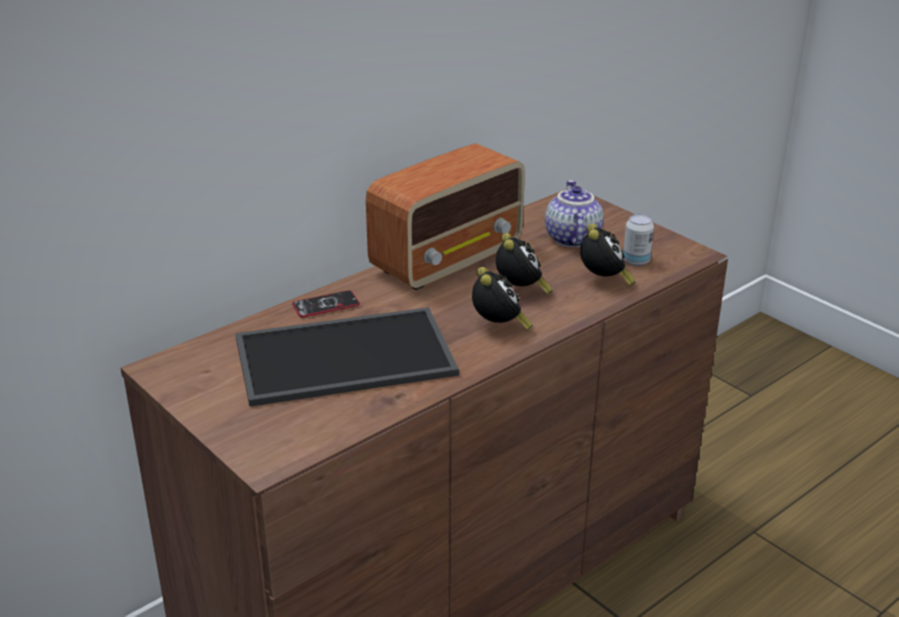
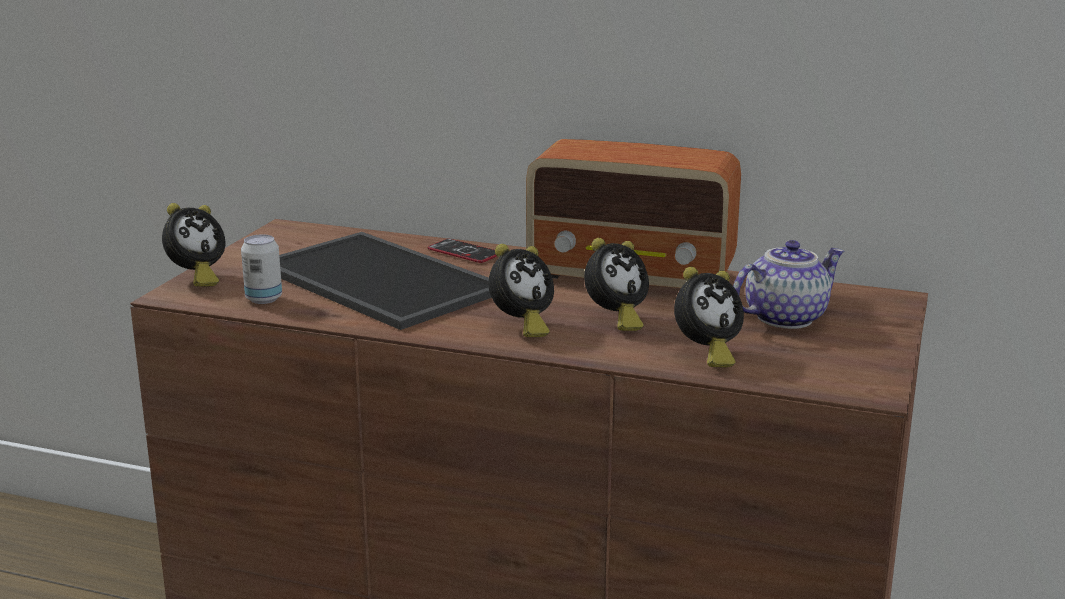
camera: 60 degrees right, 10 degrees down
can [623,214,654,266] -> can moved to [241,234,282,304]
none -> alarm clock [162,203,225,287]

